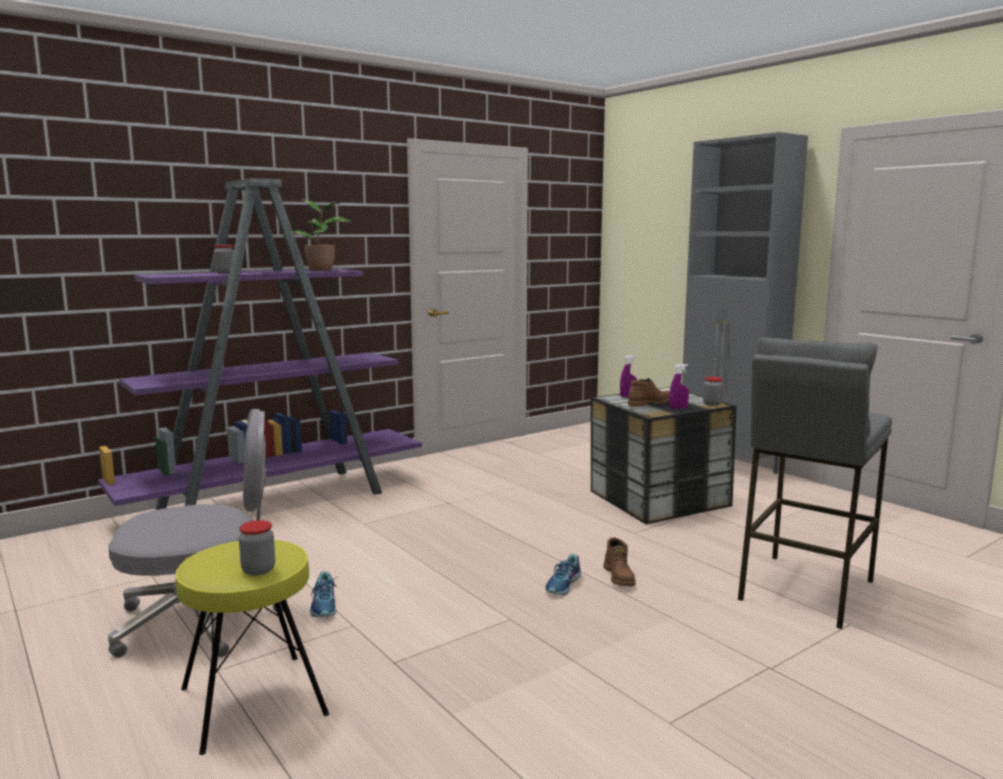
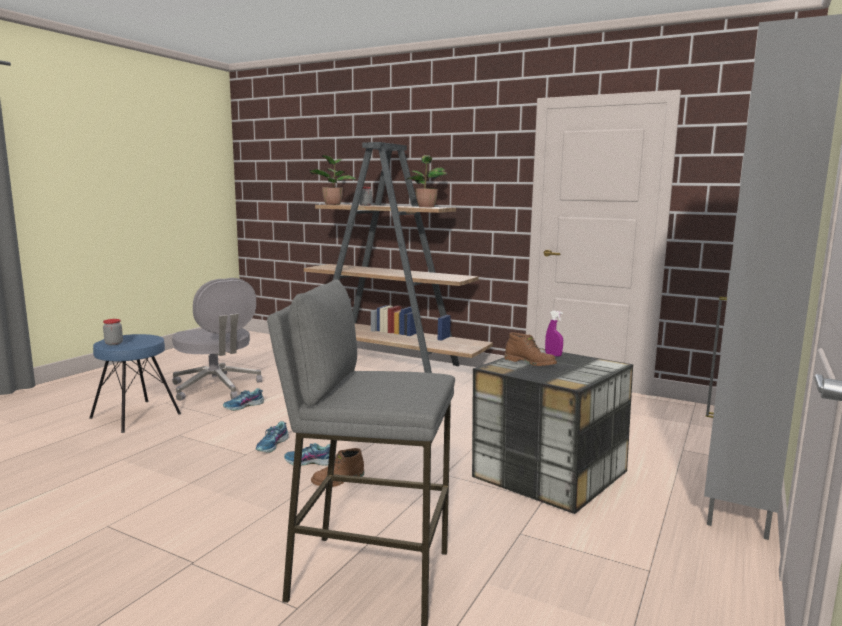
camera: 65 degrees right, 0 degrees up
purple bookcase [98,178,422,510] -> brown bookcase [304,142,493,373]
yellow stool [175,540,329,755] -> blue stool [89,334,181,433]
purple spray bottle [669,364,689,409] -> none
jar [703,377,723,406] -> none
none -> shoe [256,421,289,453]
none -> potted plant [309,155,357,205]

